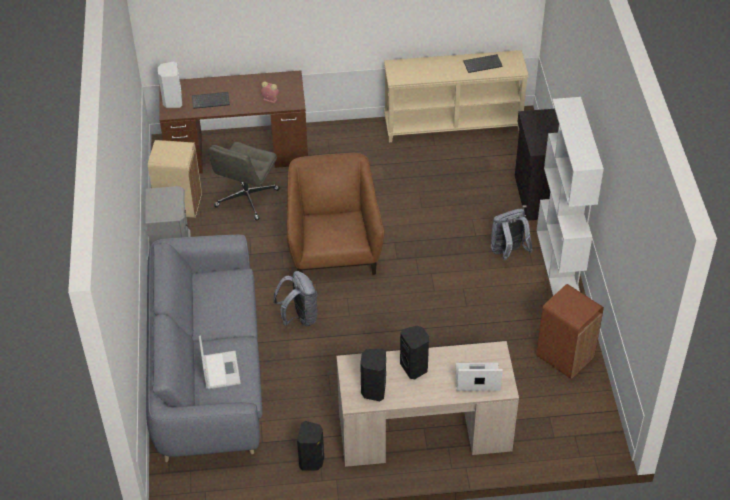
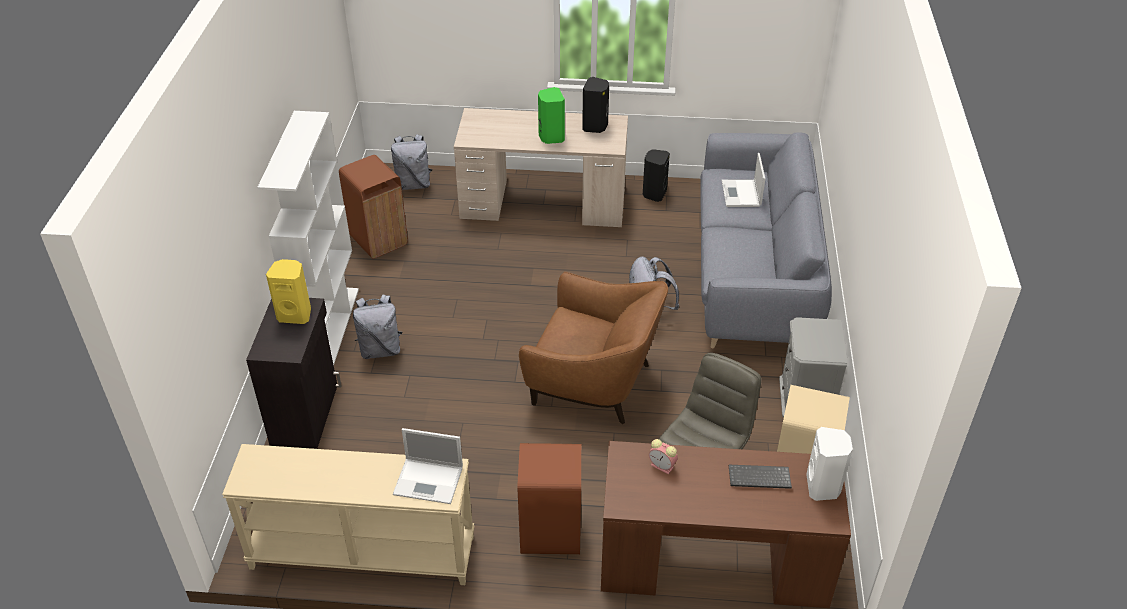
camera: 170 degrees left, 5 degrees down
brown armchair [287,153,385,275] -> brown armchair turned 75 degrees counterclockwise [519,272,668,424]
black speaker [400,325,429,379] -> green speaker [538,87,565,144]
laptop [455,363,503,391] -> laptop moved to [393,428,463,504]
keyboard [463,54,503,73] -> none
none -> yellow speaker [266,259,311,324]
none -> grey backpack [391,134,432,190]
none -> brown trash can [517,443,581,554]

